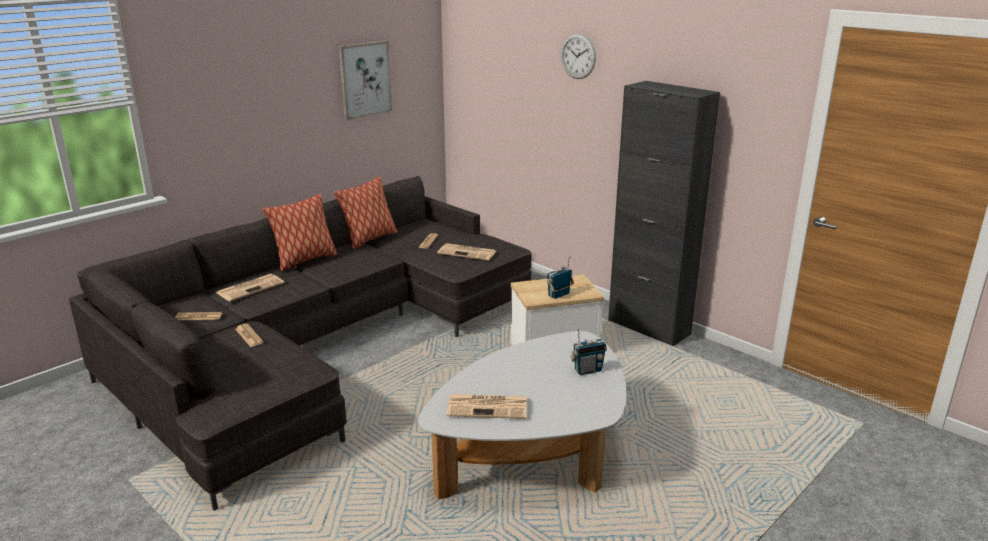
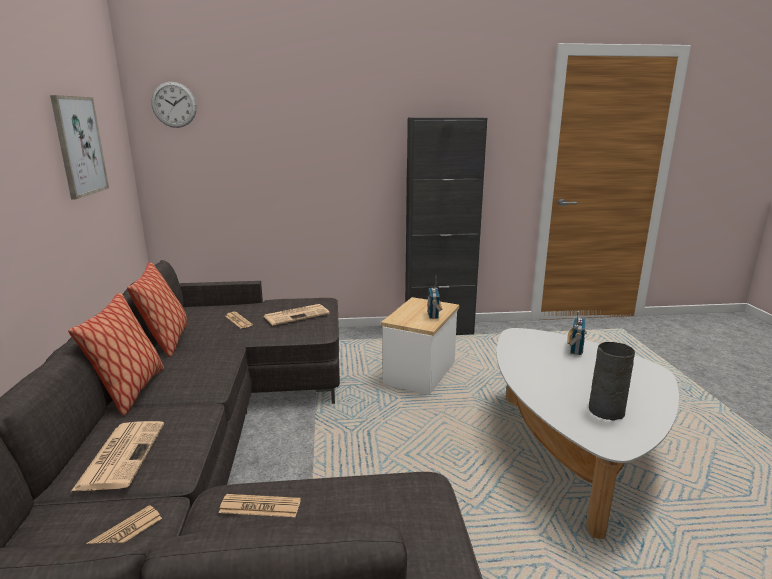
camera: 50 degrees left, 5 degrees down
newspaper [447,394,527,419] -> grey vase [589,342,635,421]
wall clock [561,34,596,79] -> wall clock moved to [151,82,197,128]

